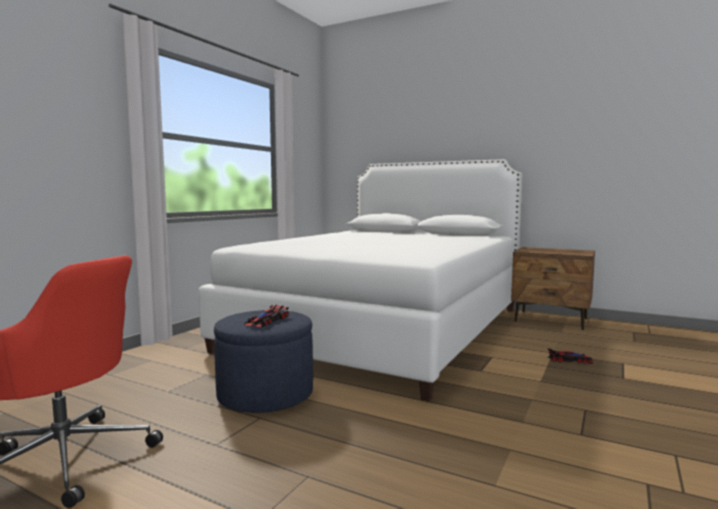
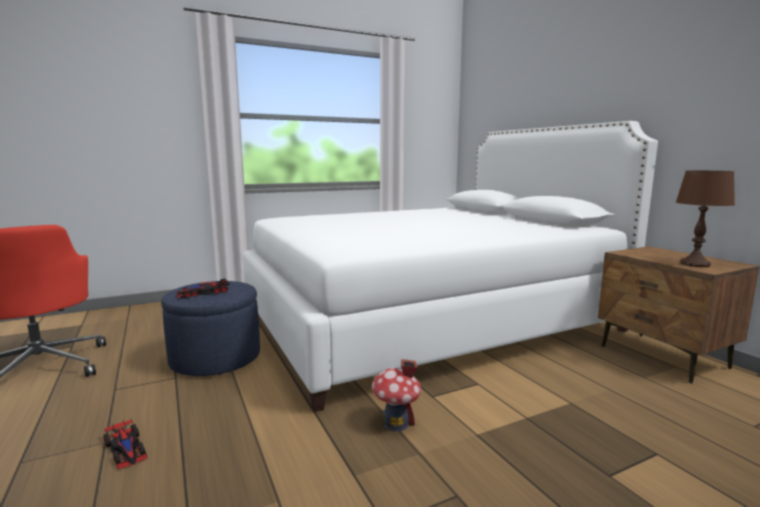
camera: 35 degrees right, 5 degrees up
toy car [548,349,593,364] -> toy car moved to [103,419,148,470]
none -> toy house [372,359,421,431]
none -> brown table lamp [676,170,735,267]

